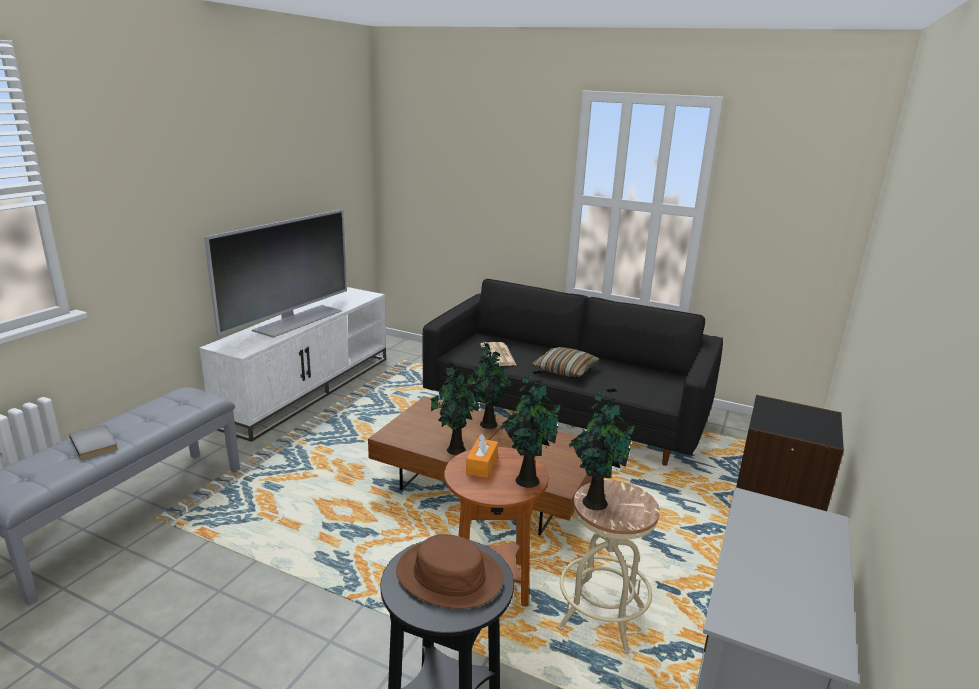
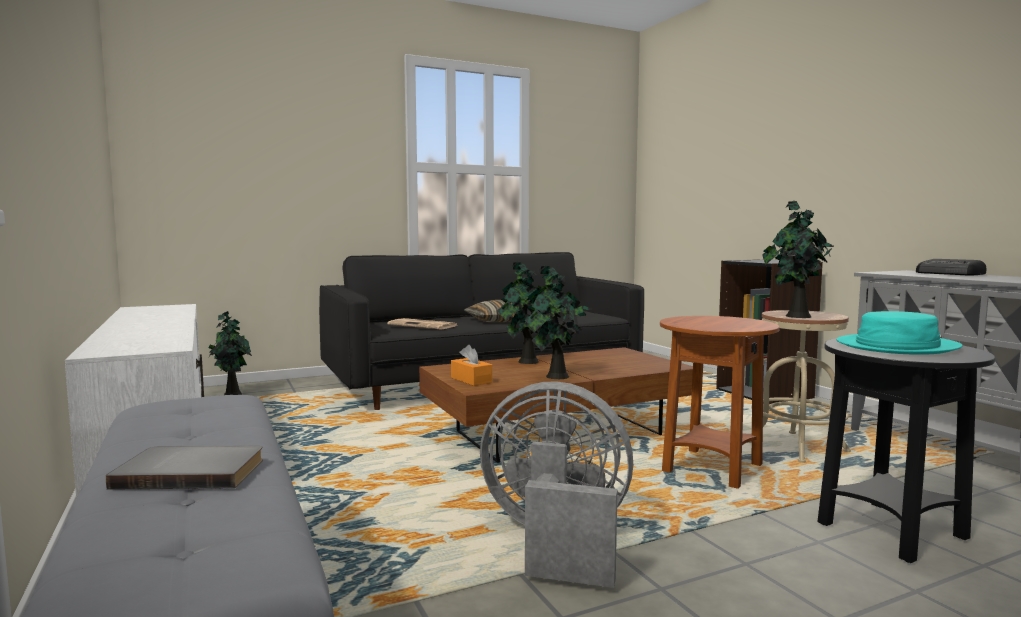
camera: 50 degrees left, 15 degrees down
television [204,209,347,338] -> none
brown hat [396,534,504,609] -> turquoise hat [837,311,963,355]
orange tissue box [466,434,498,478] -> orange tissue box moved to [451,345,492,386]
potted plant [500,371,561,488] -> potted plant moved to [208,311,252,395]
none -> grey fan [480,381,633,588]
none -> radio [916,259,986,276]

